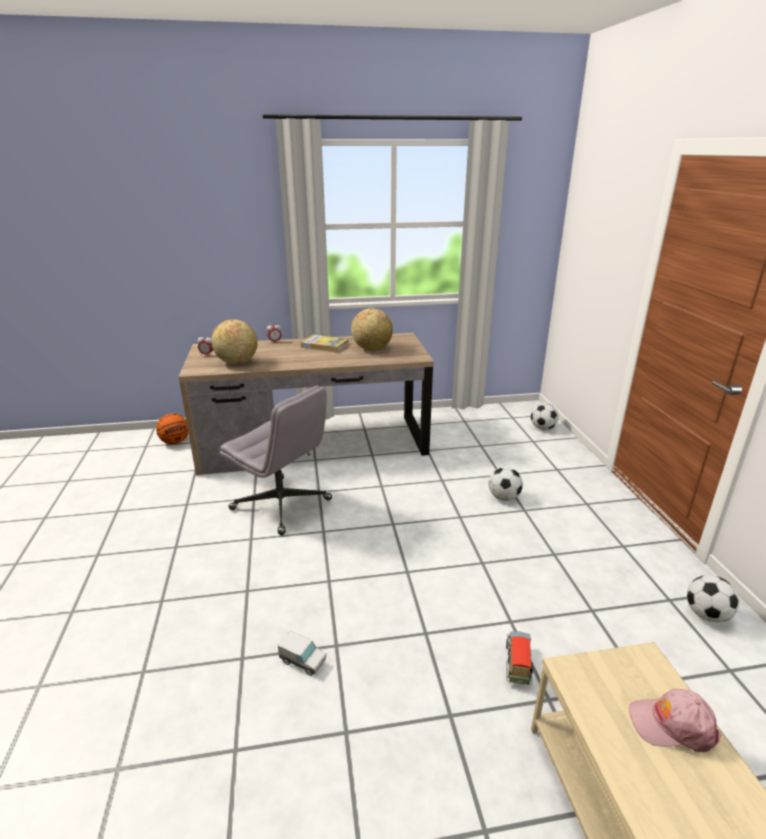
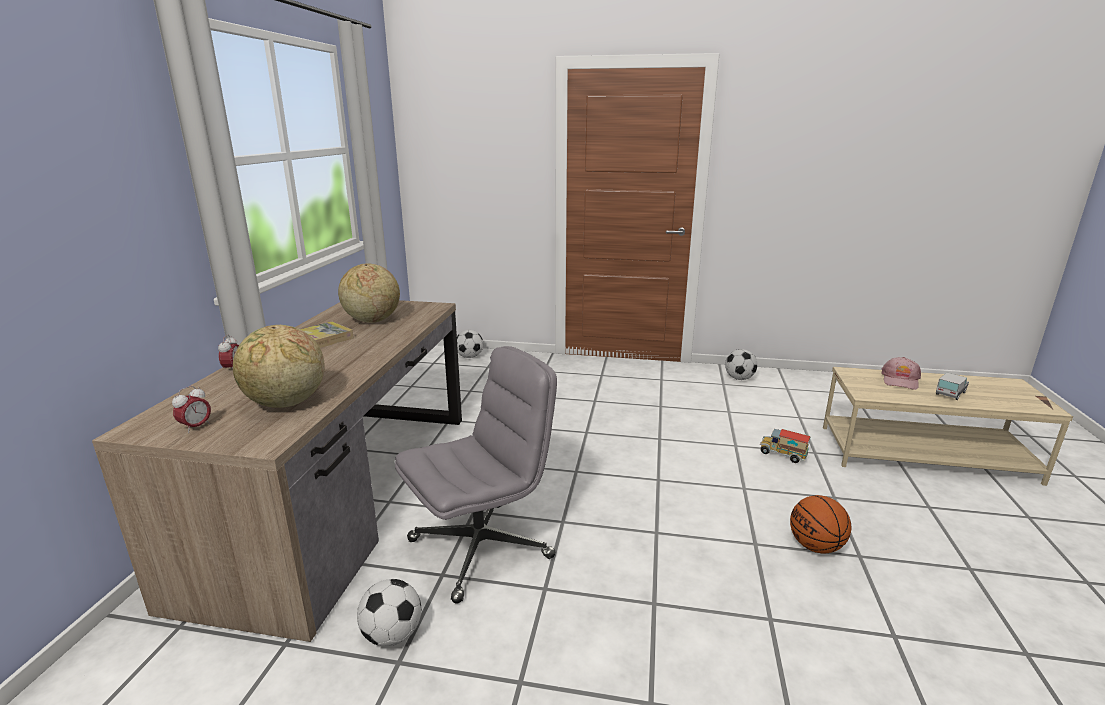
camera: 70 degrees left, 5 degrees down
basketball [156,414,188,444] -> basketball moved to [790,495,851,554]
toy truck [278,631,326,676] -> toy truck moved to [936,373,969,400]
football [489,467,523,501] -> football moved to [357,579,421,647]

